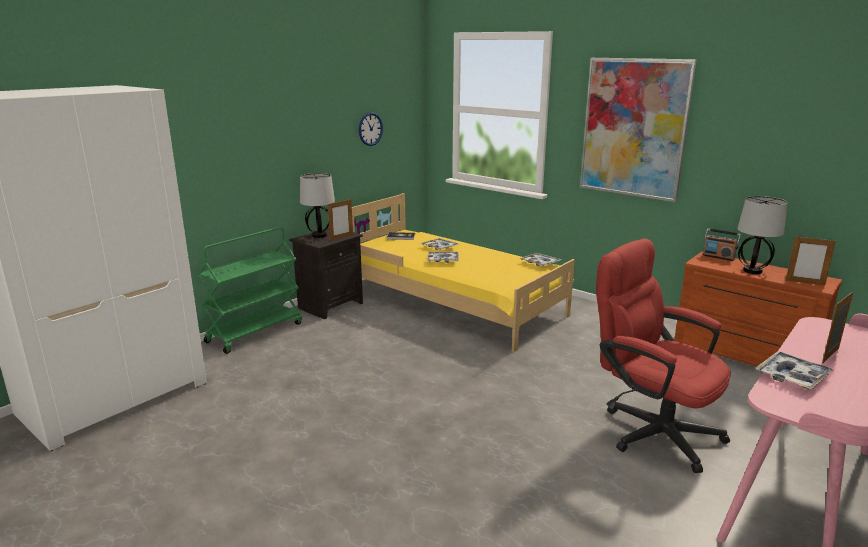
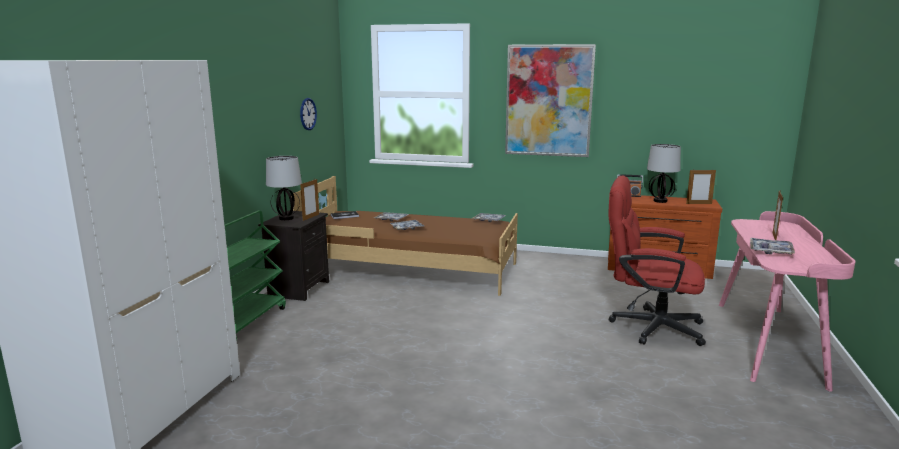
camera: 25 degrees left, 5 degrees down
yellow bed [352,193,575,352] -> brown bed [291,176,518,296]

